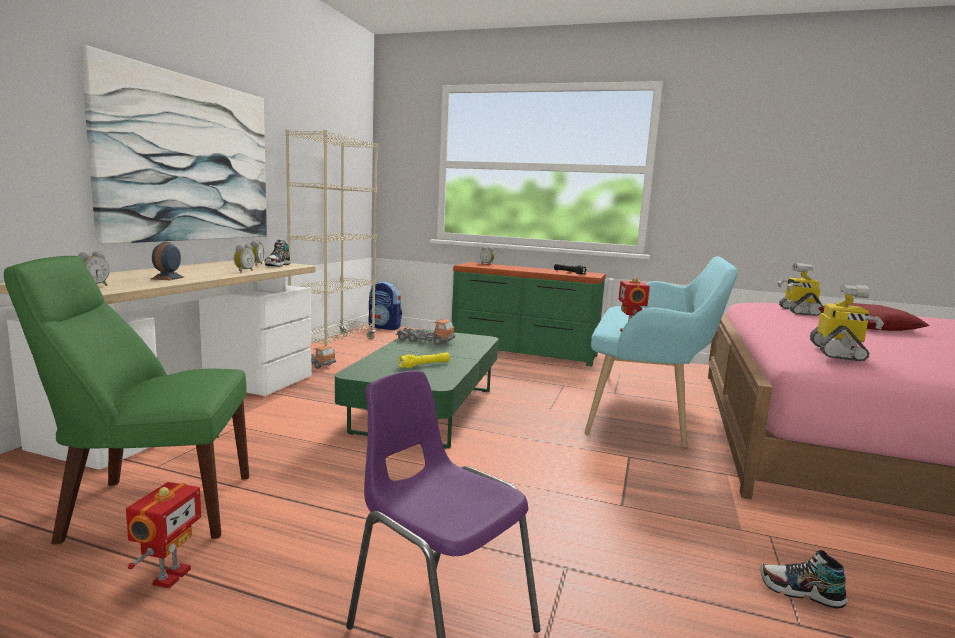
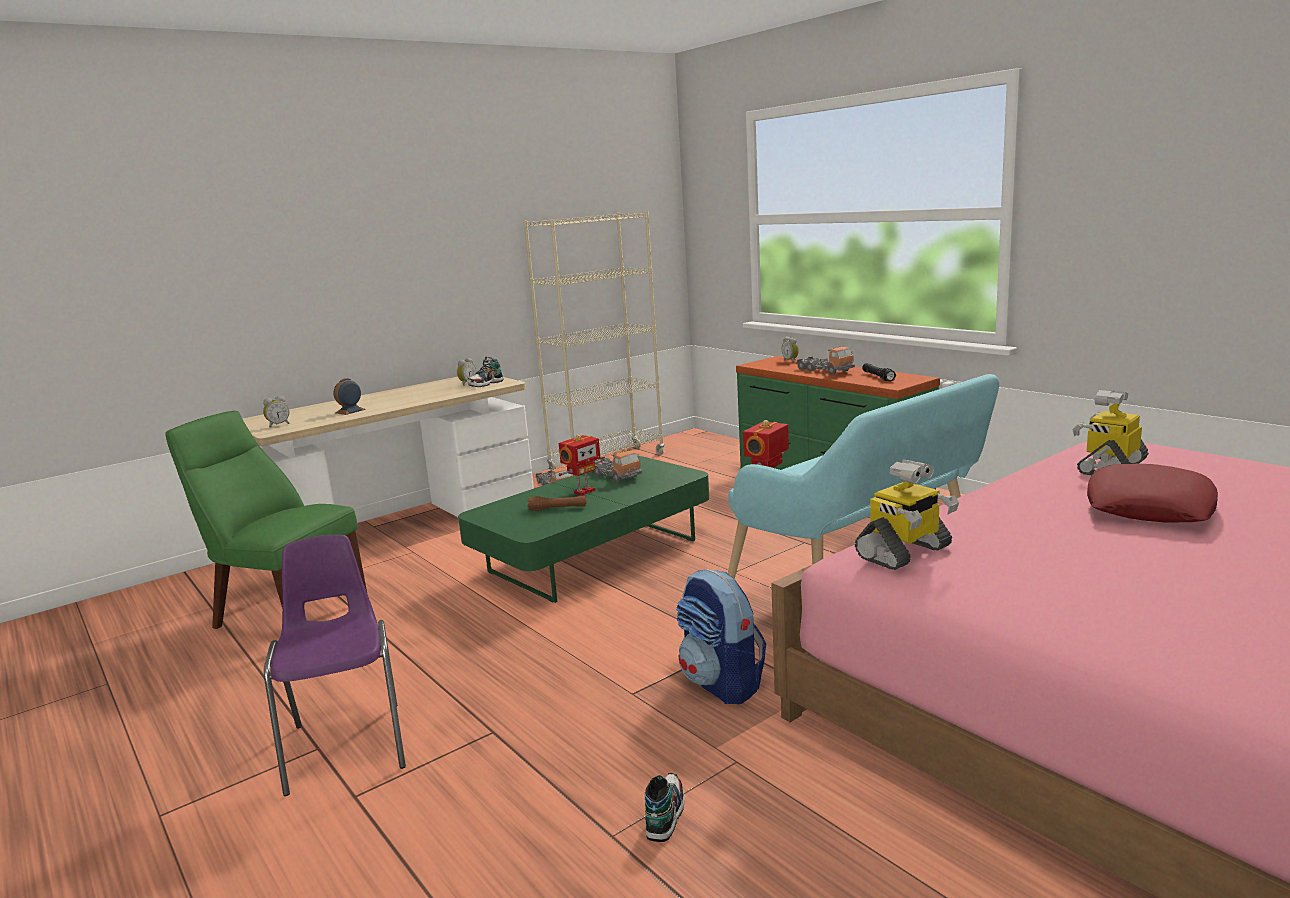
camera: 35 degrees right, 5 degrees up
picture [80,45,267,244] -> none
toy robot [126,482,201,588] -> toy robot moved to [558,434,602,496]
alarm clock [234,244,255,272] -> none
backpack [368,281,402,330] -> backpack moved to [676,569,766,704]
yellow flashlight [398,352,450,368] -> brown flashlight [527,496,587,511]
shoe [760,550,847,609] -> shoe turned 45 degrees clockwise [645,773,685,842]
none -> toy truck [796,347,855,375]

